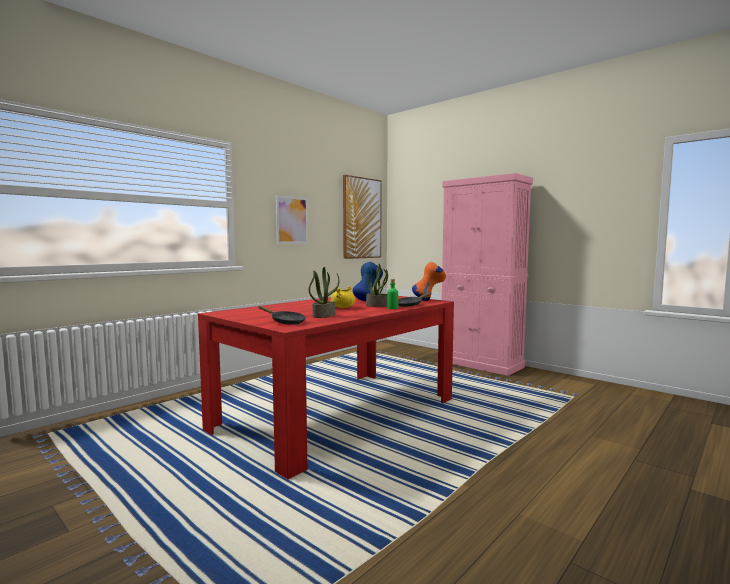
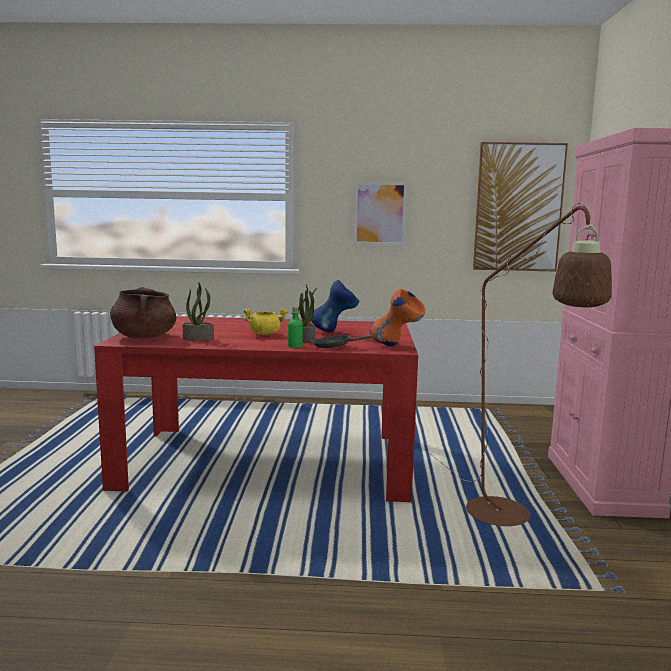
camera: 50 degrees right, 5 degrees up
black frying pan [258,306,306,325] -> brown cooking pot [110,287,176,339]
none -> brown floor lamp [423,203,612,526]

